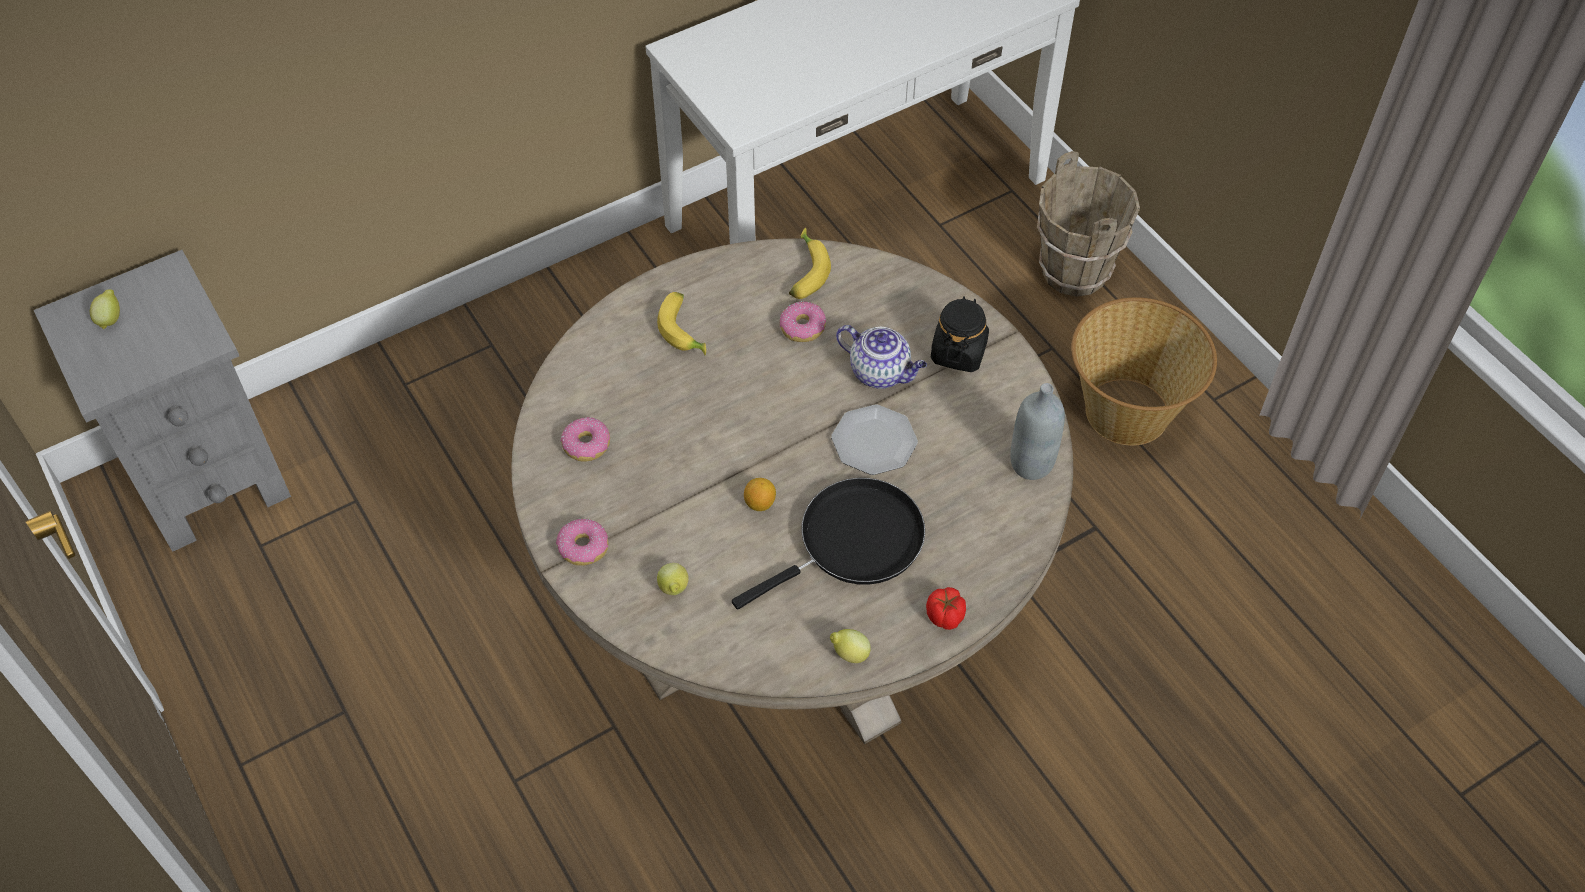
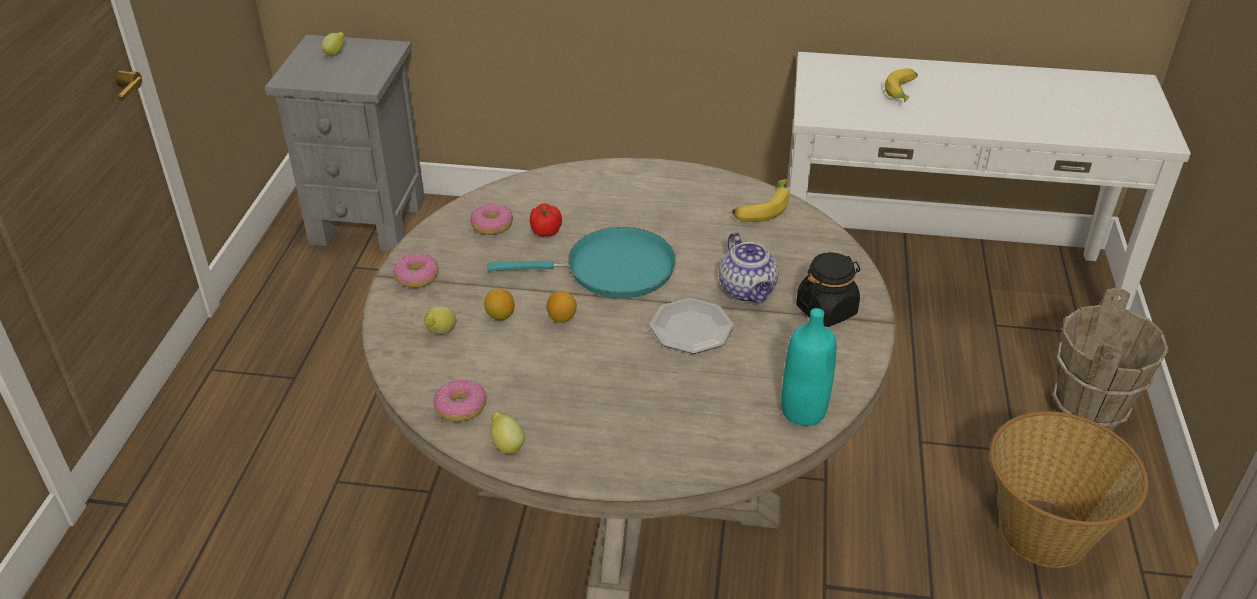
camera: 40 degrees right, 15 degrees down
banana [657,292,706,355] -> banana moved to [885,68,918,102]
black frying pan [732,478,925,609] -> none
donut [780,302,826,342] -> donut moved to [433,379,487,422]
tomato [926,587,966,630] -> tomato moved to [530,203,562,237]
grey bottle [1010,383,1065,480] -> turquoise bottle [782,308,837,426]
none -> lemon [484,288,515,320]
none -> turquoise frying pan [487,227,676,298]

